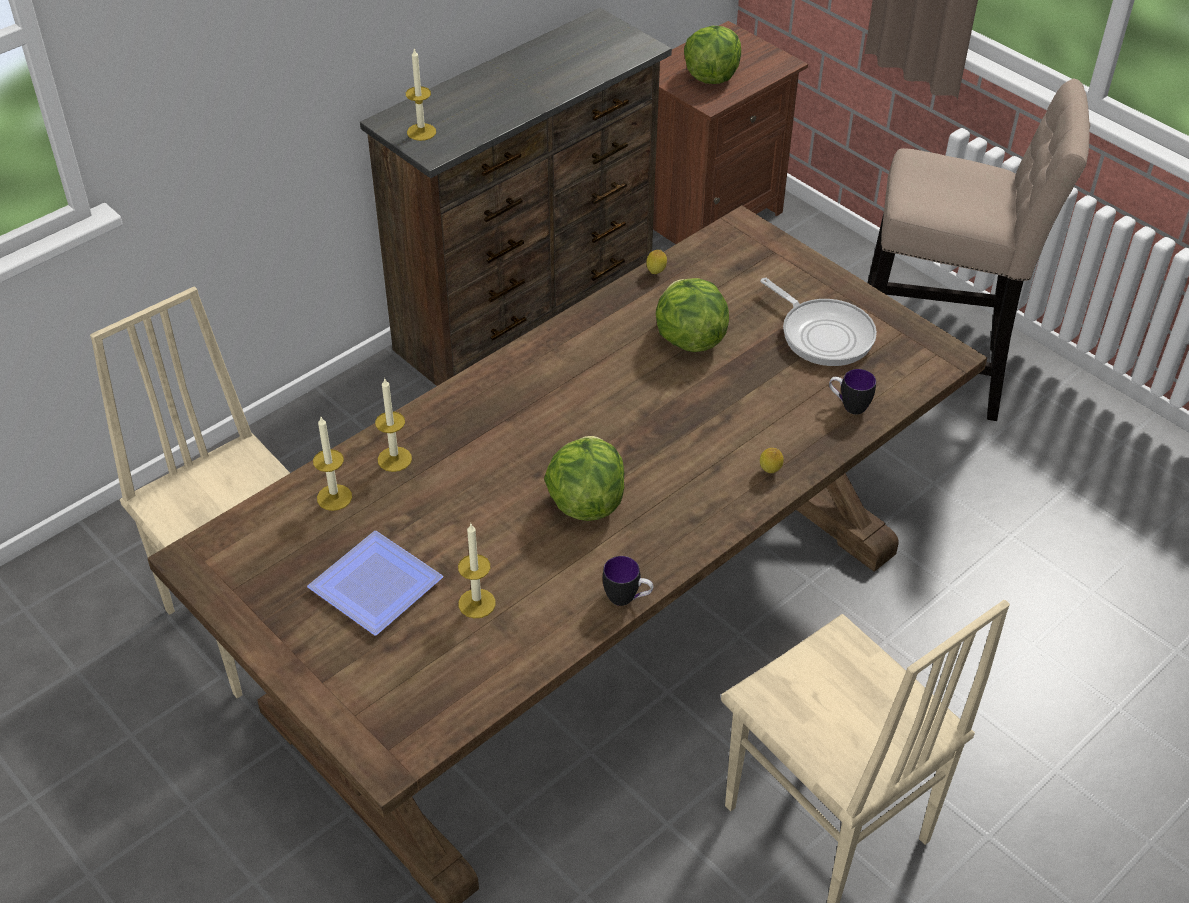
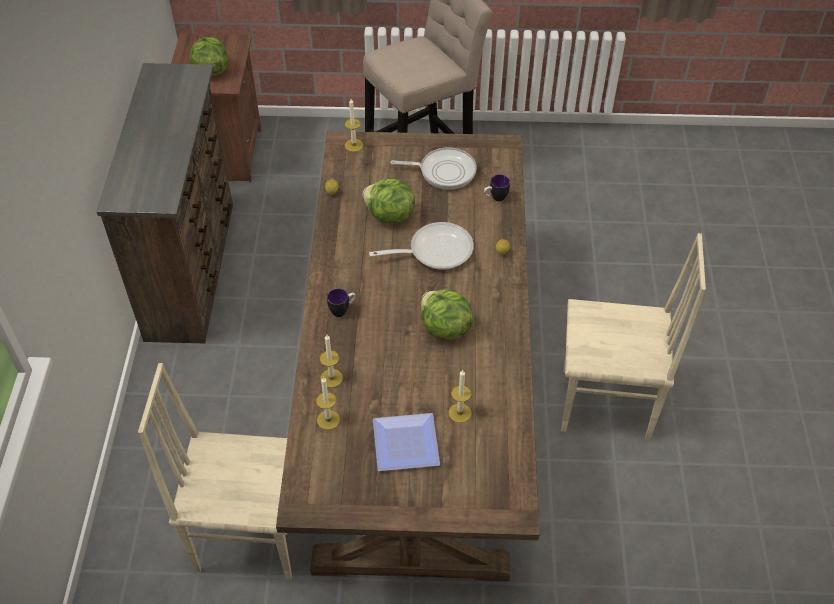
camera: 45 degrees left, 5 degrees up
candle [406,48,436,141] -> candle moved to [345,99,363,152]
mug [603,556,654,606] -> mug moved to [327,289,356,317]
none -> frying pan [369,222,474,270]

